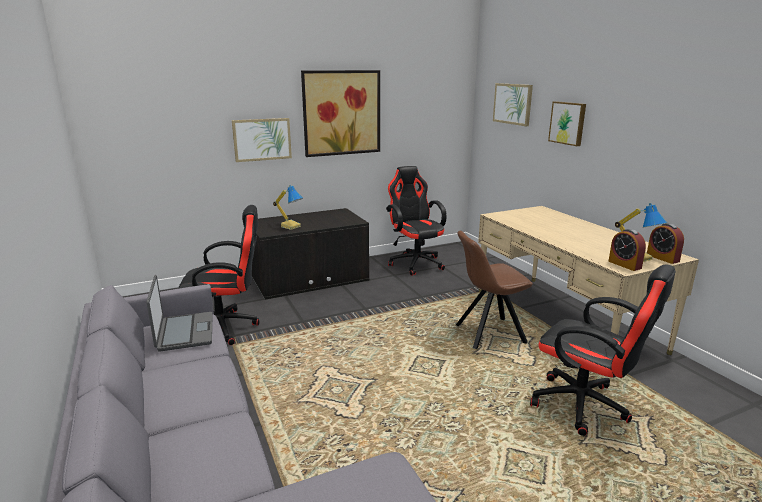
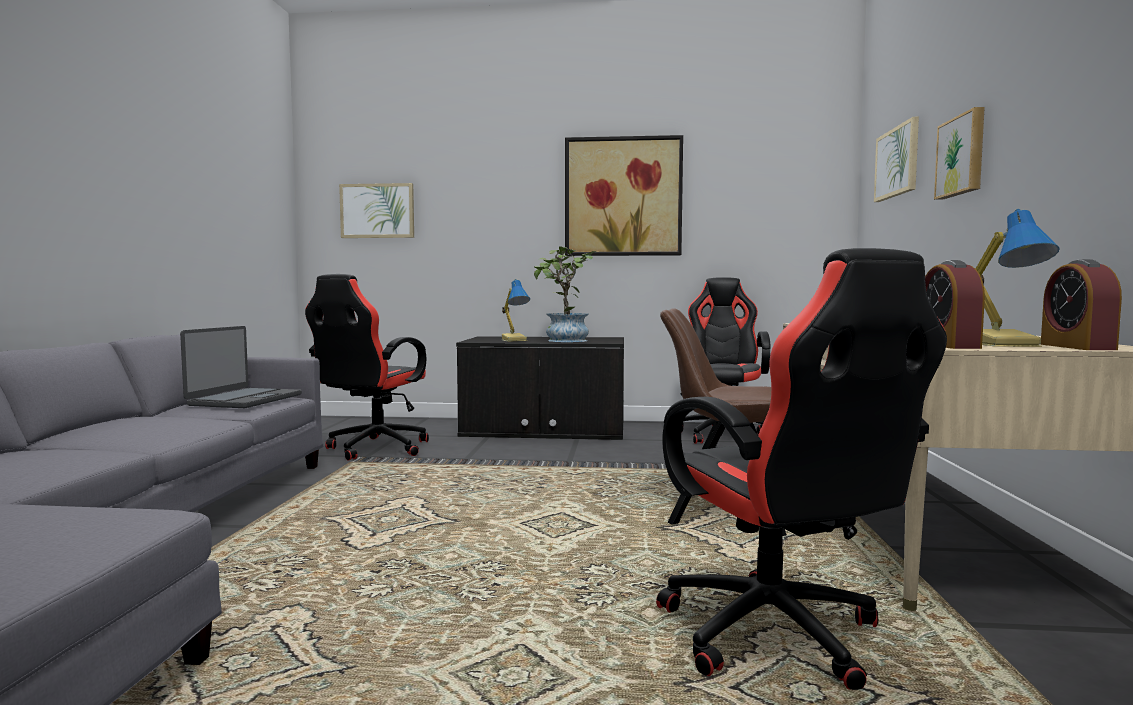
camera: 30 degrees right, 15 degrees down
black office chair [179,205,260,345] -> black office chair turned 90 degrees clockwise [305,274,429,461]
picture [232,118,292,162] -> picture moved to [339,183,414,238]
none -> potted plant [534,246,597,342]

